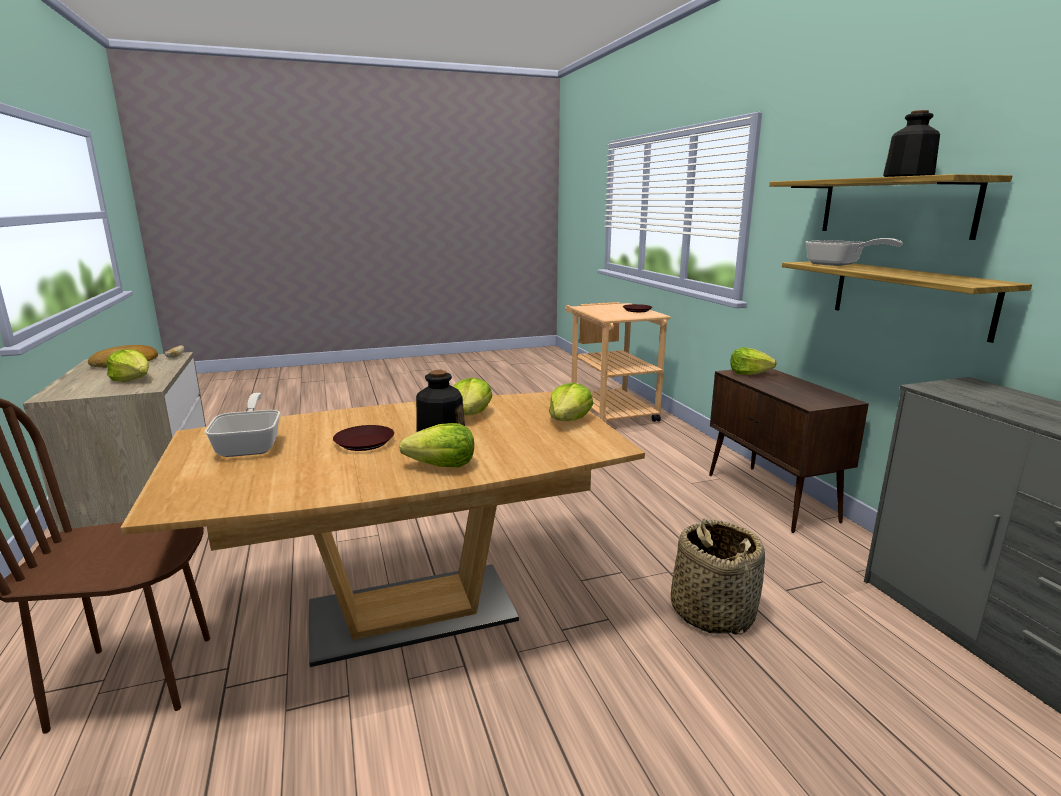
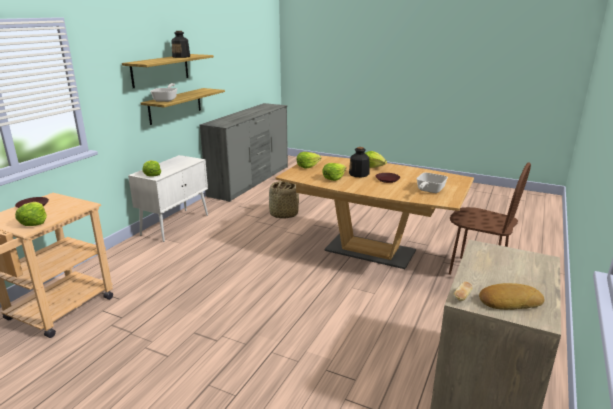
camera: 135 degrees left, 5 degrees up
lettuce [106,349,149,382] -> lettuce moved to [15,202,47,226]
brown cabinet [709,369,869,533] -> white cabinet [128,155,208,242]

